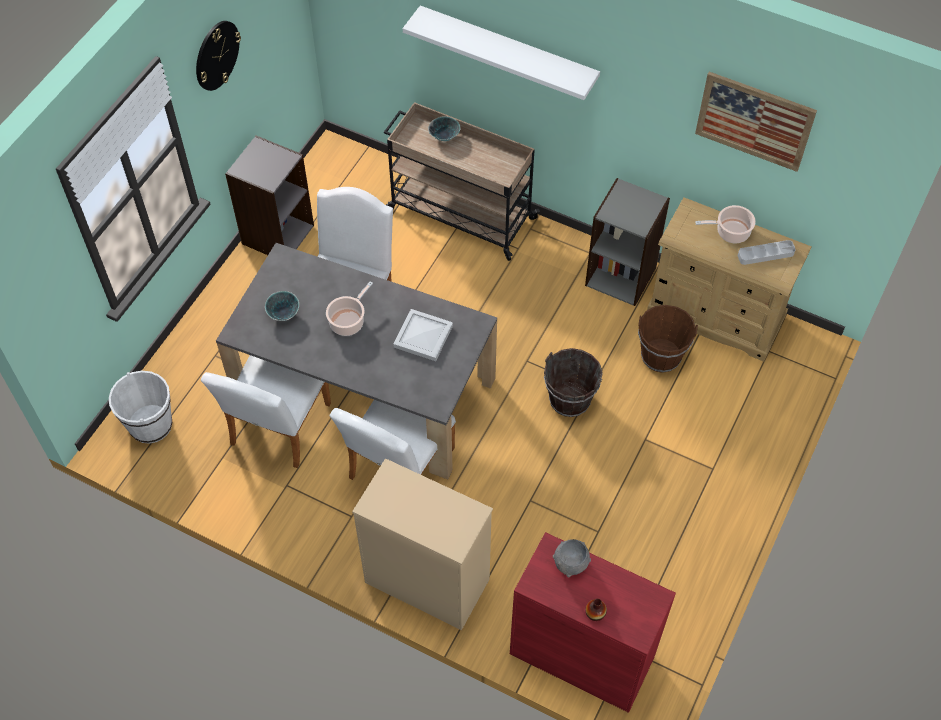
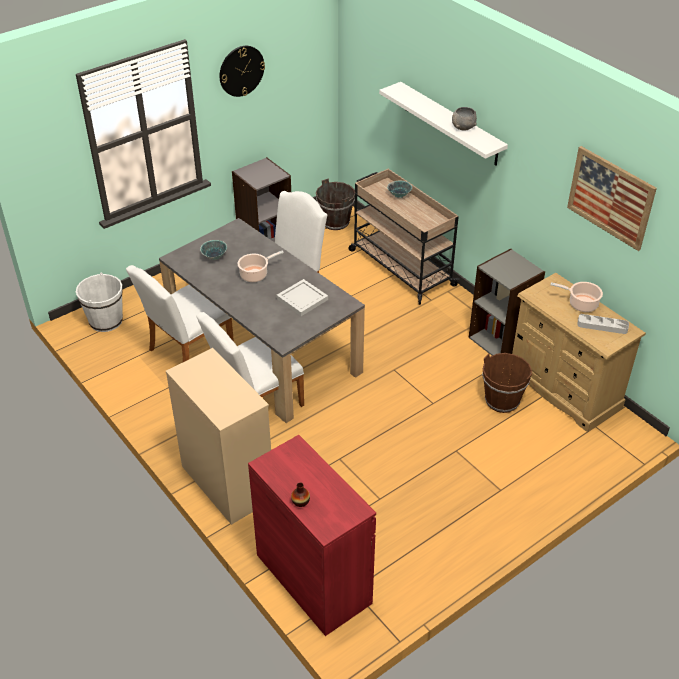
camera: 25 degrees right, 15 degrees down
brown bucket [544,348,603,417] -> brown bucket moved to [316,179,355,230]
grey bowl [553,539,591,577] -> grey bowl moved to [452,107,477,131]

